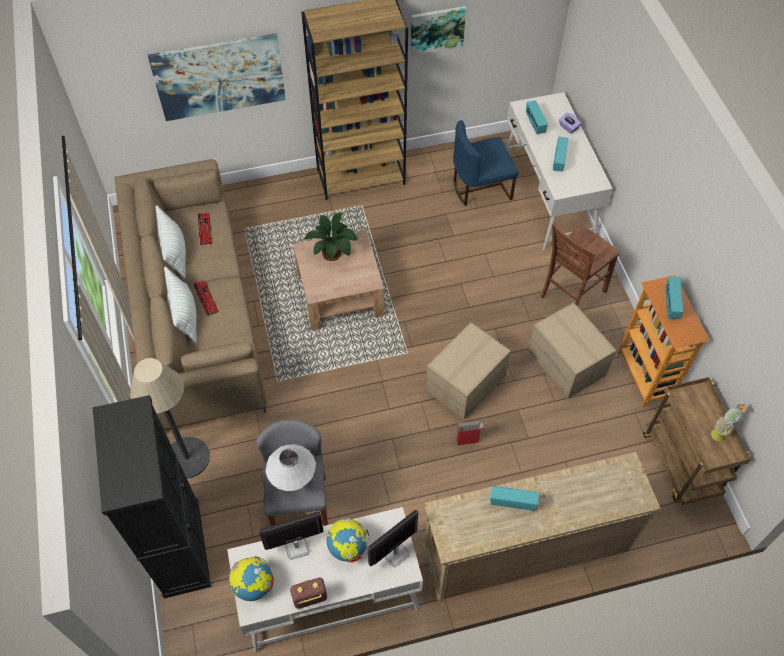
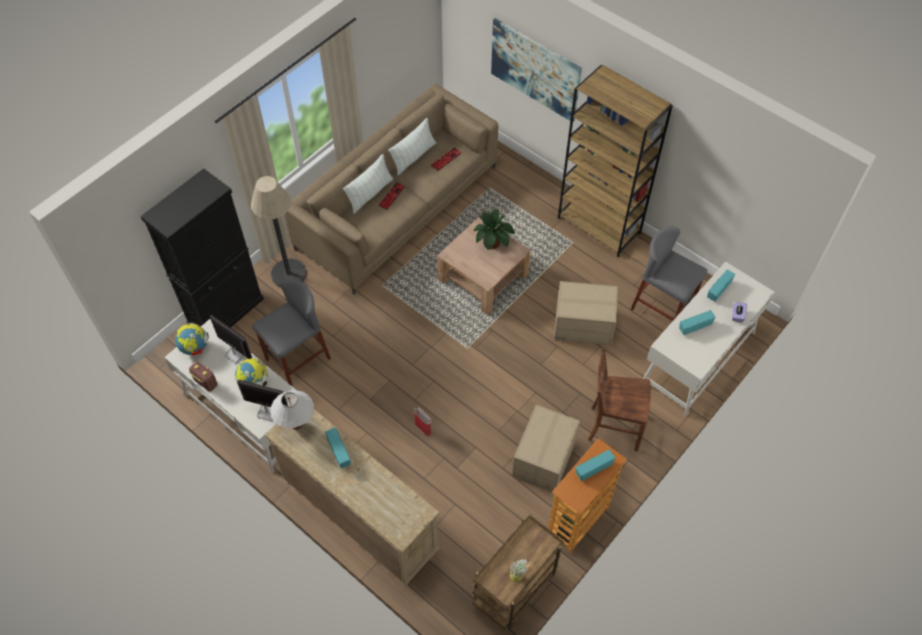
camera: 55 degrees right, 0 degrees up
white table lamp [265,444,316,491] -> white table lamp moved to [270,390,314,430]
picture [411,6,466,55] -> none
cardboard box [426,322,511,420] -> cardboard box moved to [554,281,618,345]
blue chair [453,120,519,206] -> grey stool [631,227,707,321]

